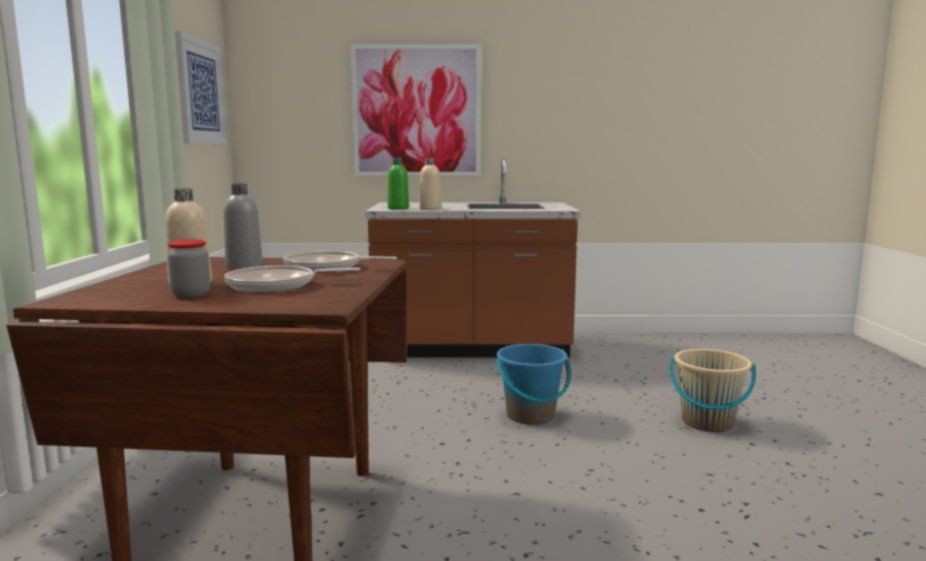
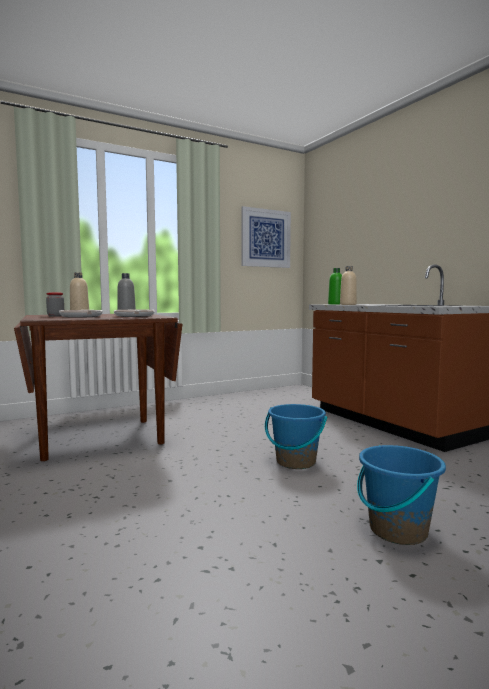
camera: 60 degrees right, 5 degrees down
picture [350,45,481,177] -> none
beige bucket [670,349,756,432] -> blue bucket [357,445,446,545]

